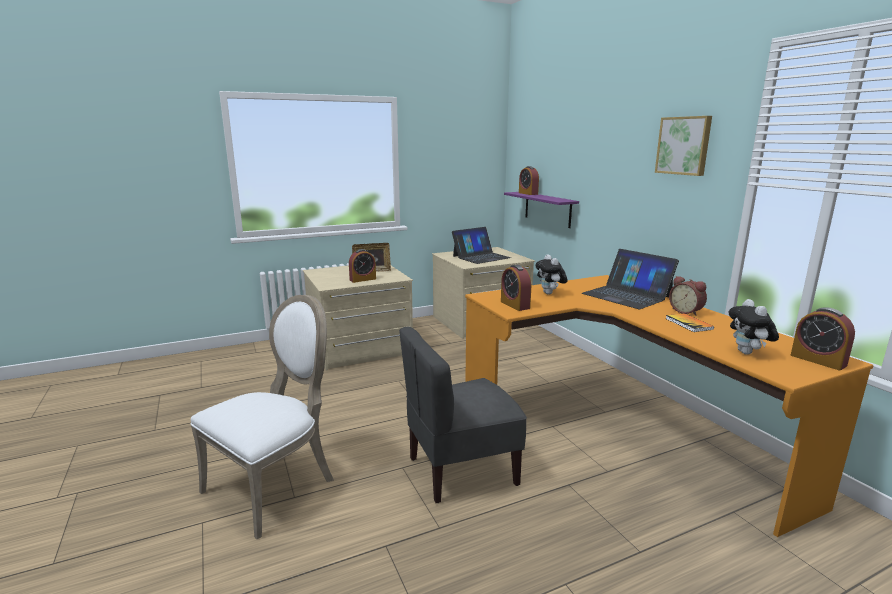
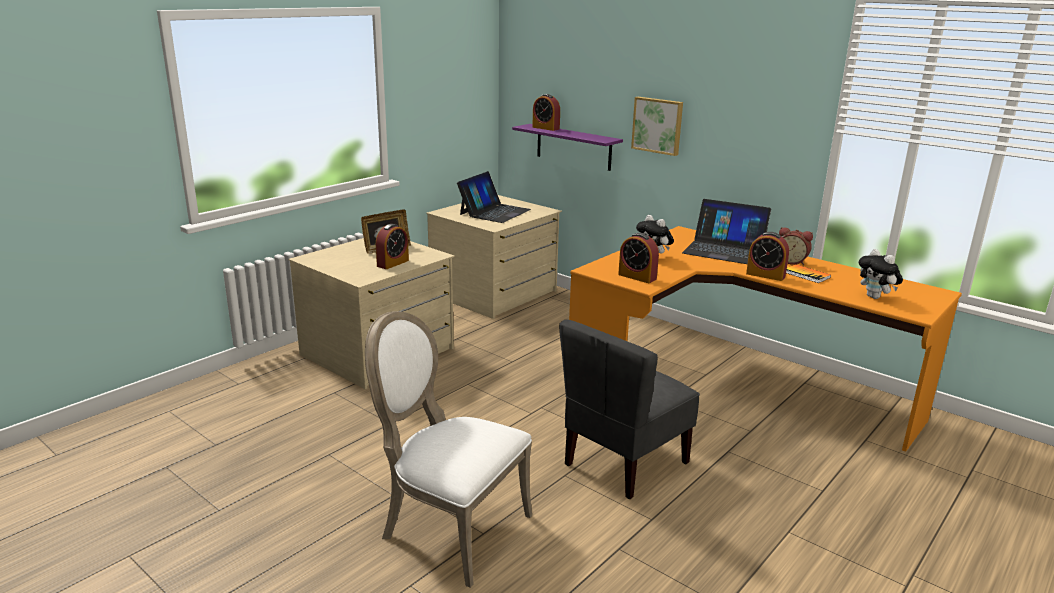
camera: 25 degrees left, 5 degrees up
white chair [190,295,334,540] -> white chair turned 75 degrees counterclockwise [365,311,532,588]
picture [655,116,712,176] -> picture moved to [631,97,683,156]
alarm clock [791,308,855,370] -> alarm clock moved to [746,232,789,281]

